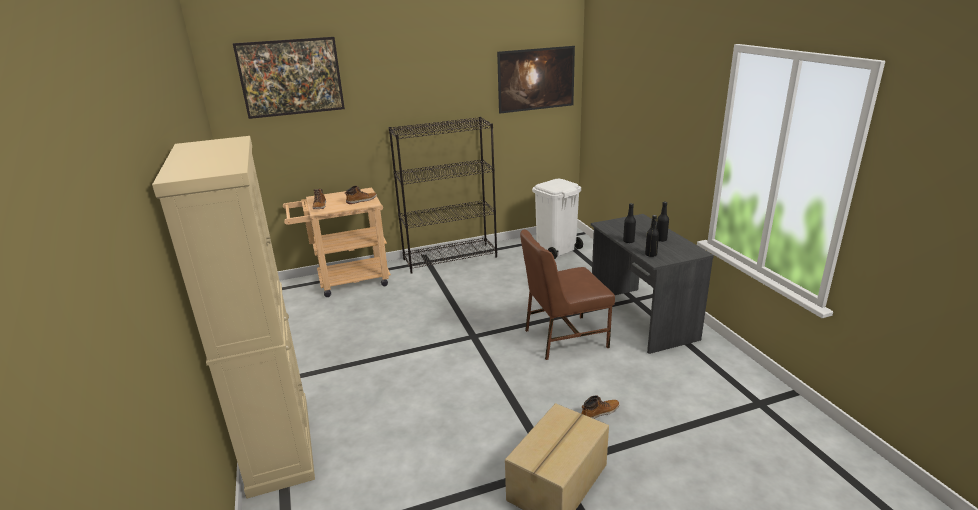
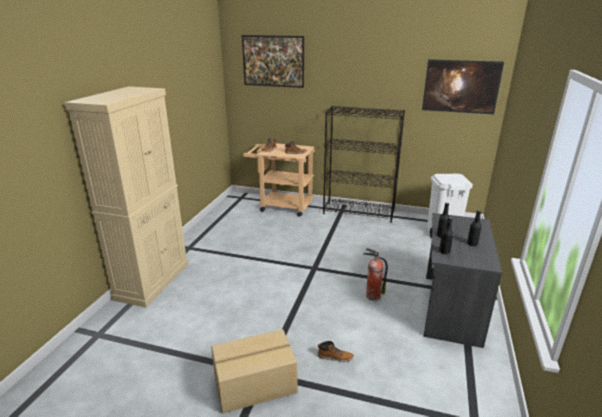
camera: 35 degrees right, 0 degrees up
brown chair [520,230,615,360] -> fire extinguisher [363,248,388,300]

